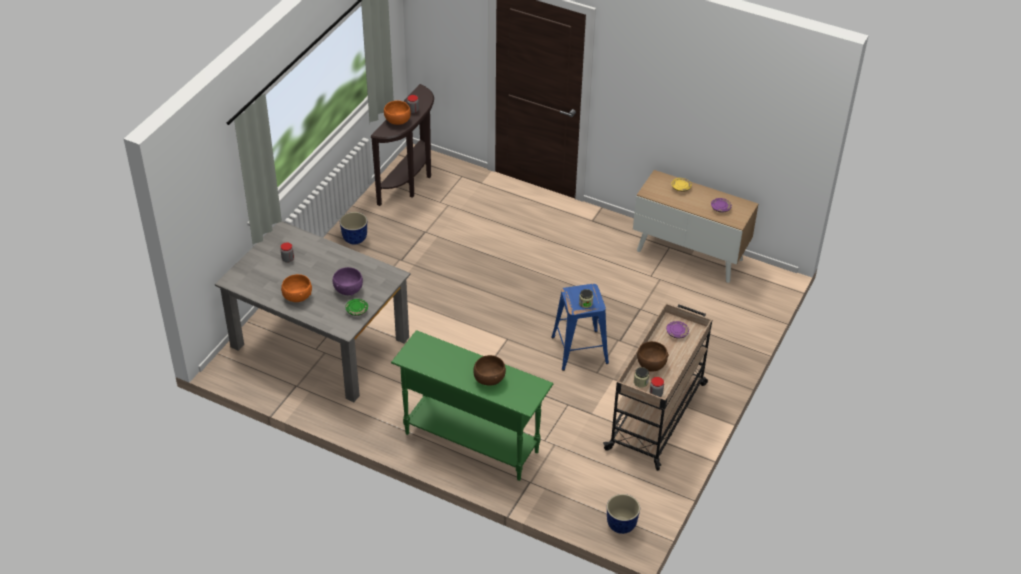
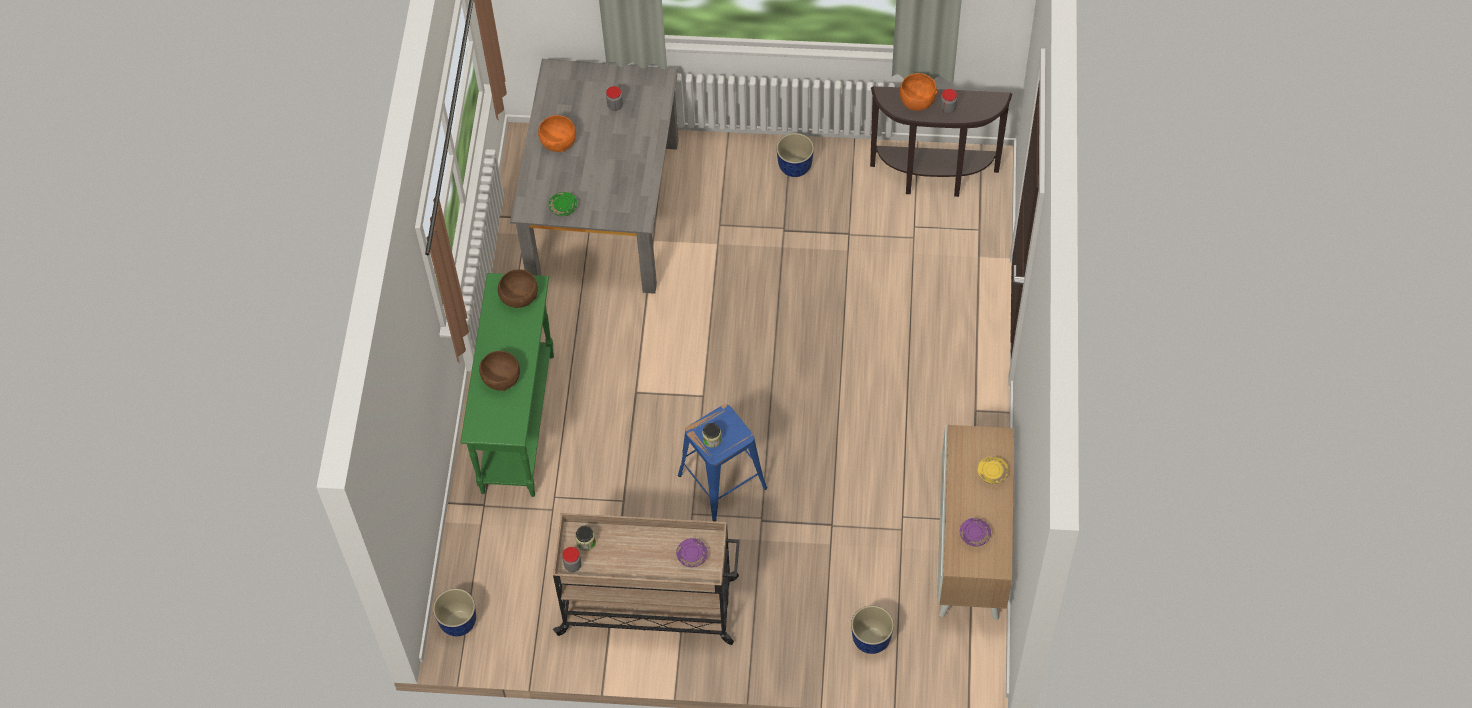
camera: 70 degrees right, 15 degrees up
purple bowl [333,267,363,296] -> none
brown bowl [637,341,669,372] -> brown bowl moved to [498,269,538,308]
none -> planter [851,605,894,654]

